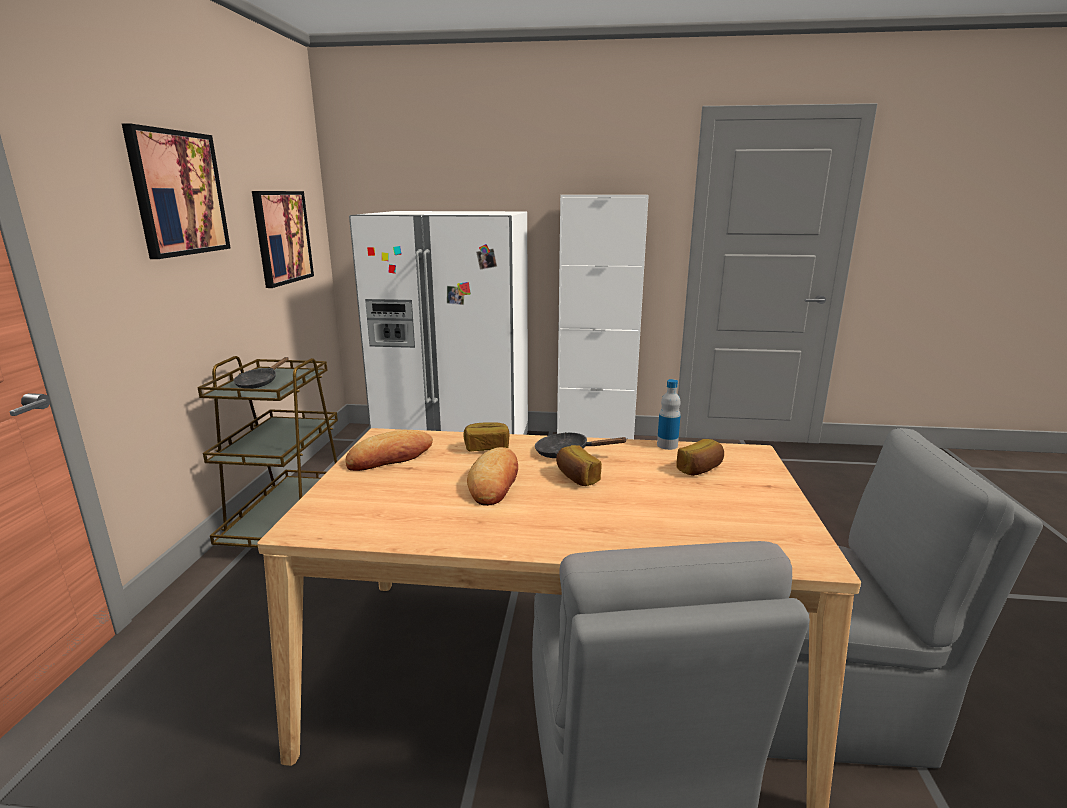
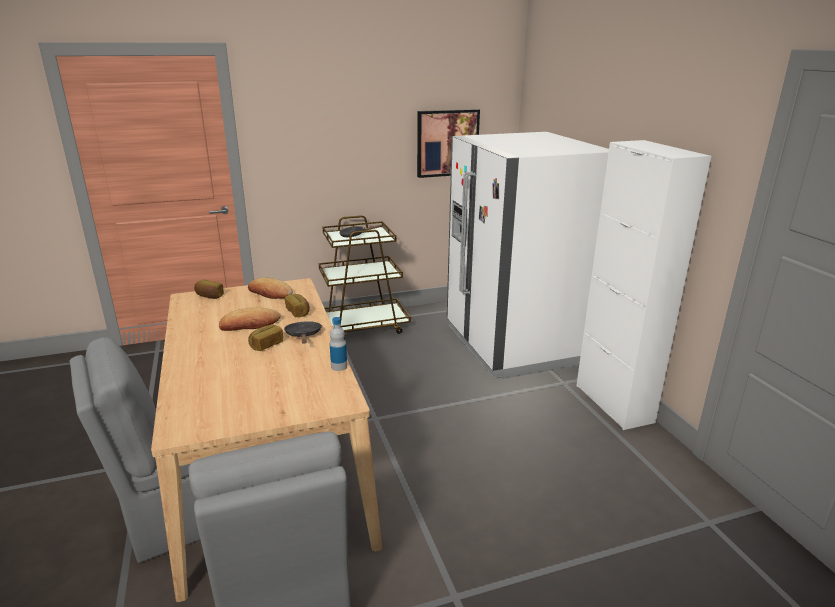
camera: 65 degrees right, 5 degrees up
picture [122,124,231,259] -> none
bread [676,439,724,476] -> bread moved to [194,279,224,299]

